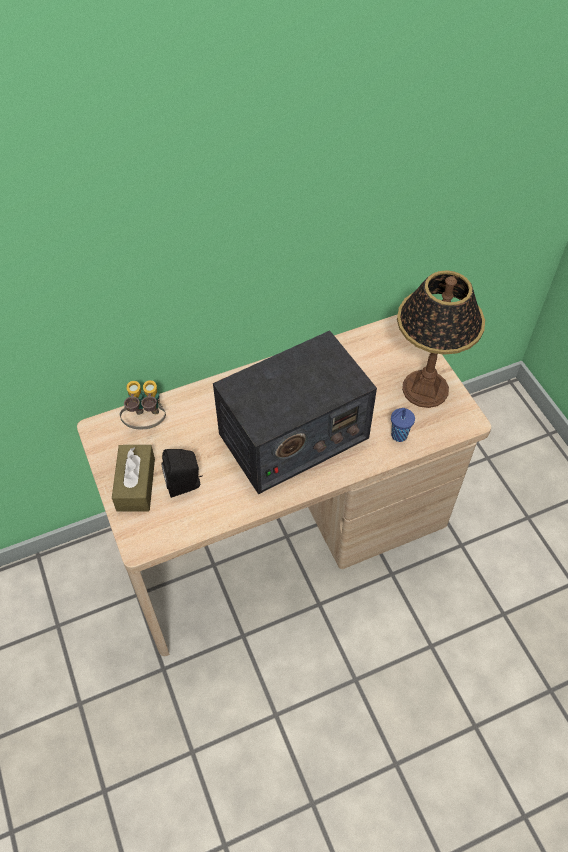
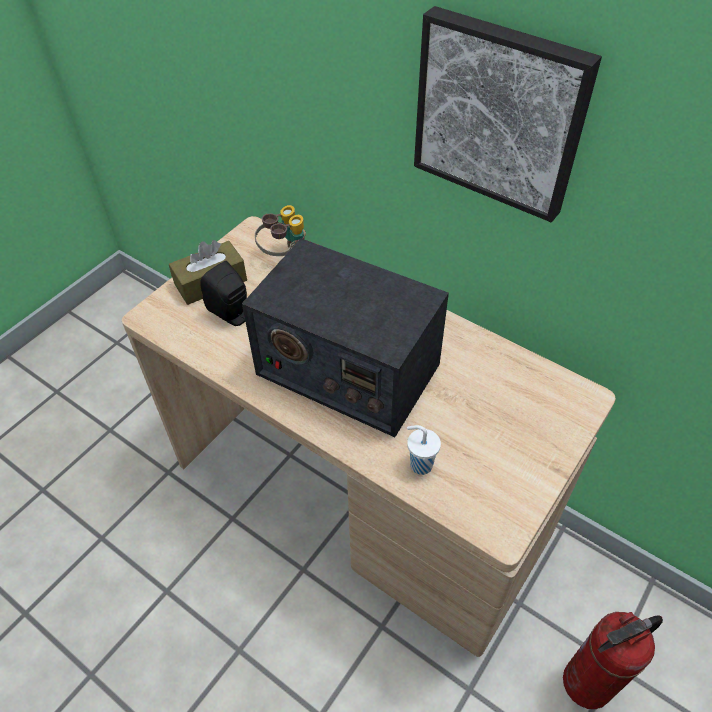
camera: 60 degrees right, 5 degrees down
blue cup [391,408,415,442] -> white cup [407,425,441,475]
table lamp [397,270,485,408] -> none
none -> picture [414,6,602,222]
none -> fire extinguisher [563,612,663,709]

